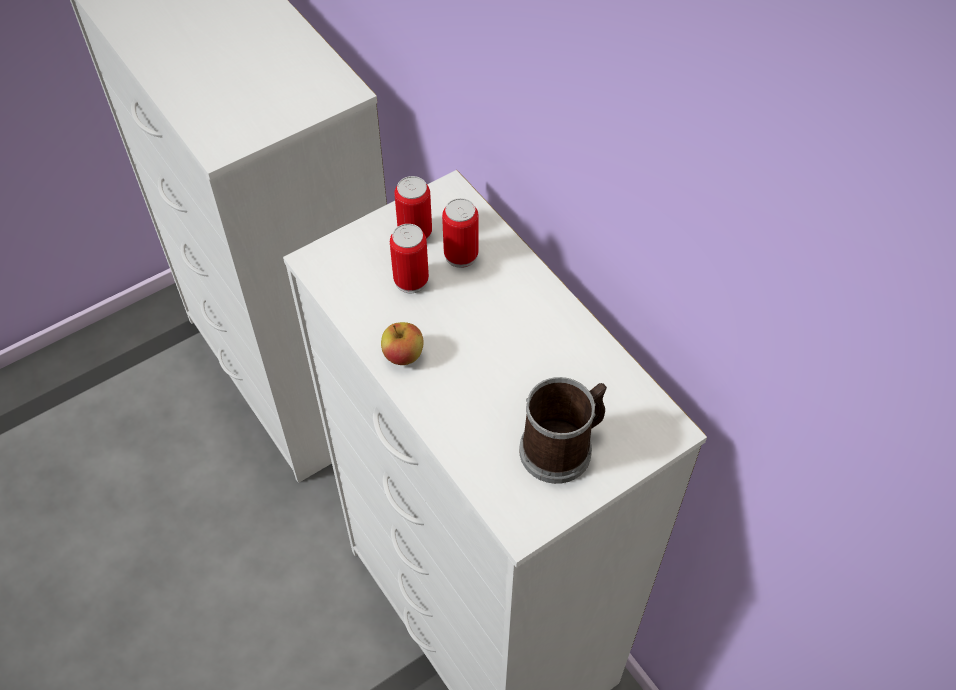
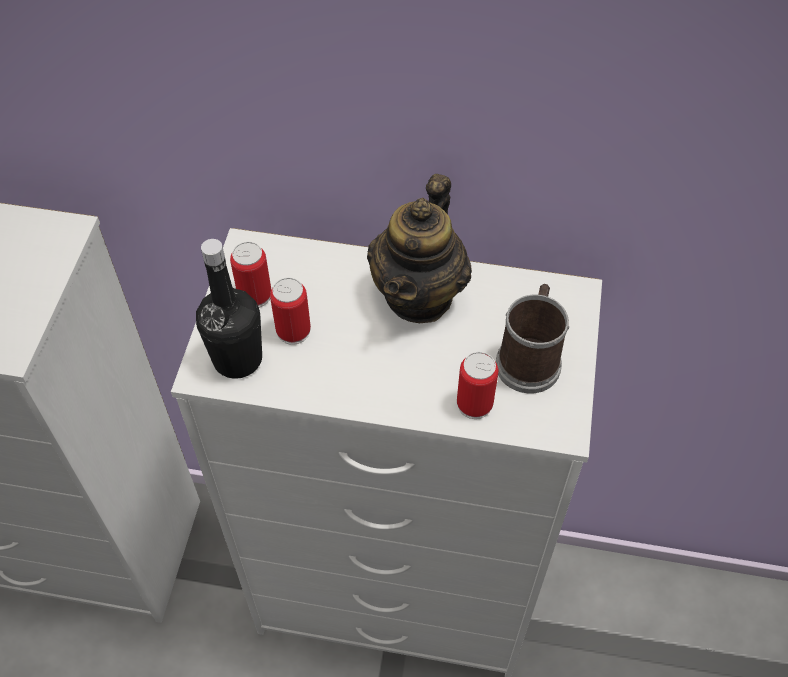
camera: 45 degrees left, 0 degrees up
apple [381,322,424,365] -> none
can [442,198,479,268] -> can moved to [457,352,498,419]
none -> black bottle [196,239,262,379]
none -> teapot [367,174,472,323]

